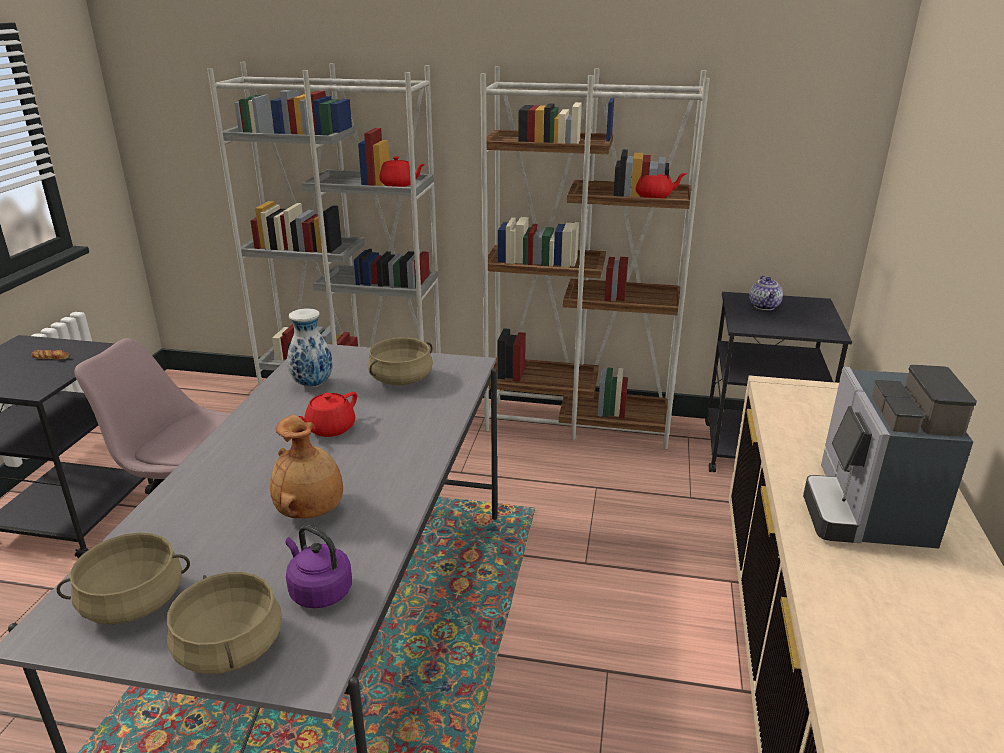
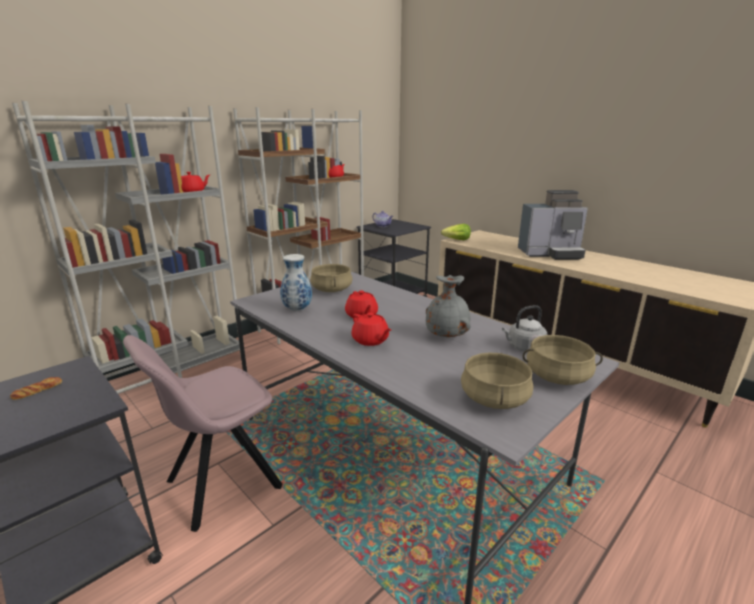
camera: 55 degrees left, 5 degrees down
brown vase [270,415,343,518] -> grey vase [426,275,471,337]
purple kettle [285,525,352,608] -> grey kettle [502,305,547,352]
coffee machine [803,365,977,549] -> coffee machine turned 45 degrees counterclockwise [518,190,588,260]
none -> red teapot [352,312,391,346]
none -> lettuce [441,224,471,240]

